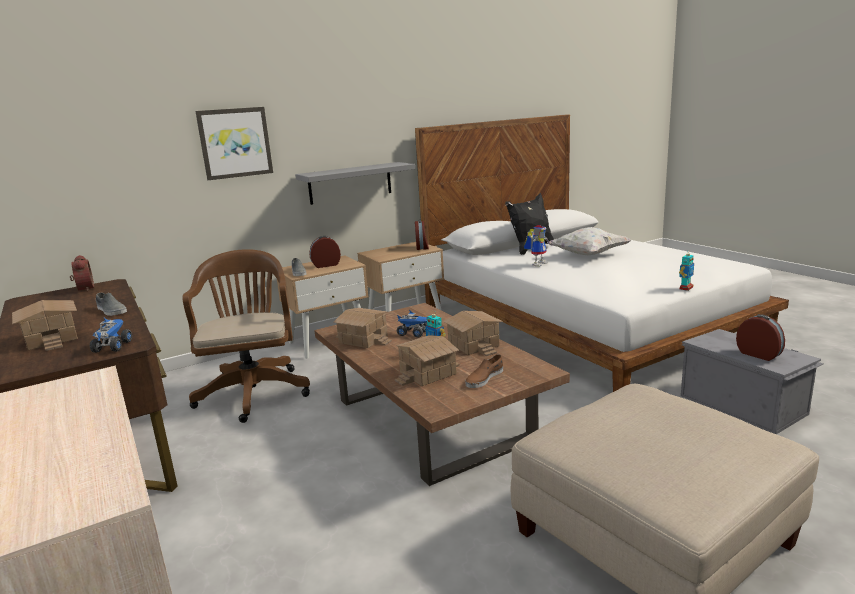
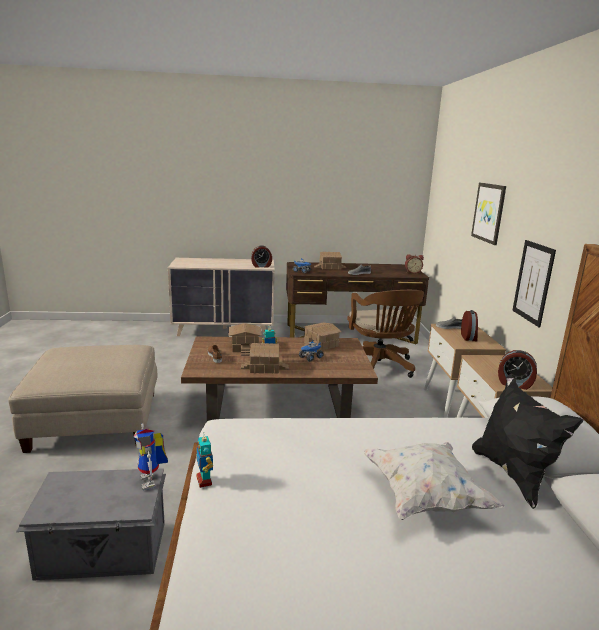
camera: 115 degrees right, 0 degrees up
brown office chair [182,249,310,423] -> brown office chair turned 60 degrees clockwise [347,290,424,378]
grey shelf [295,162,415,205] -> picture [512,240,556,328]
toy robot [524,225,550,267] -> toy robot moved to [134,423,168,490]
alarm clock [736,314,785,361] -> alarm clock moved to [251,245,272,268]

